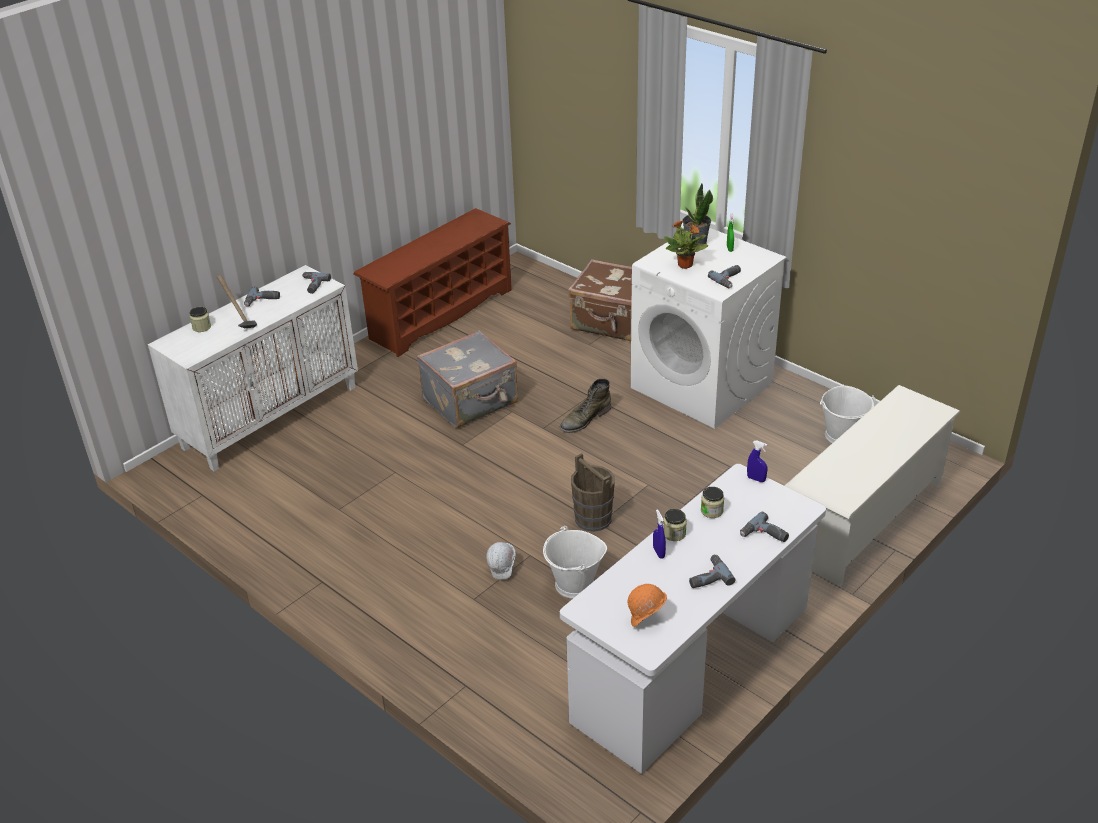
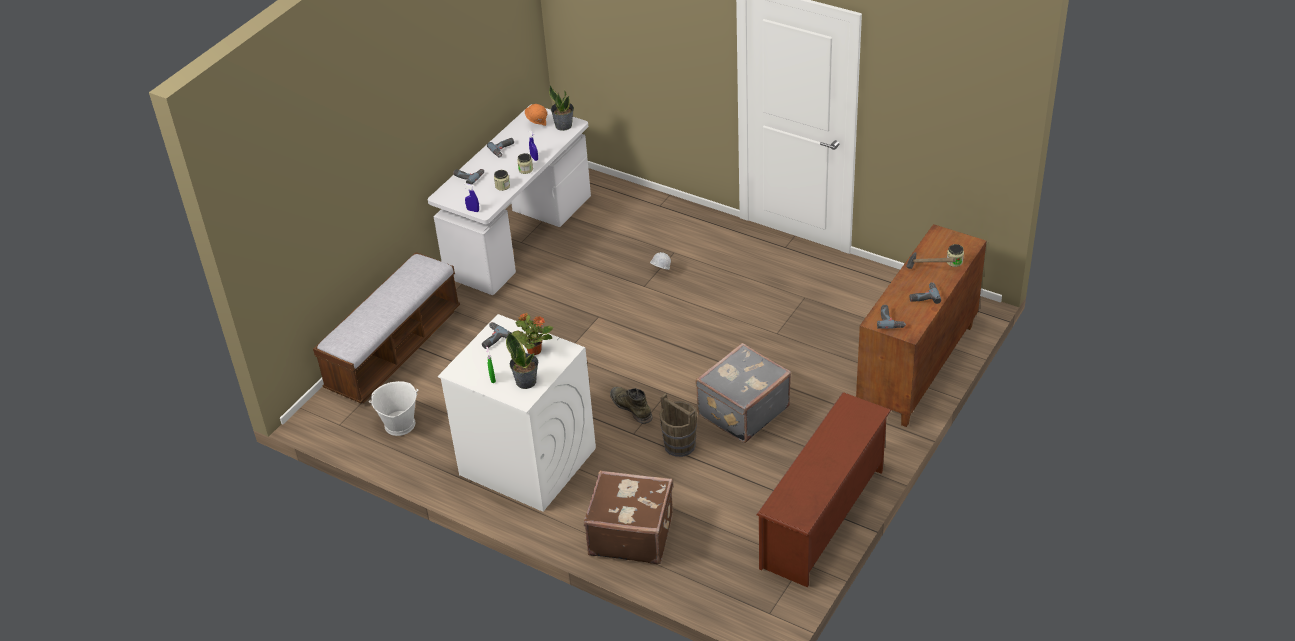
camera: 170 degrees right, 5 degrees up
white cabinet [148,265,358,471] -> brown cabinet [856,224,987,427]
white bucket [543,526,607,599] -> none
green boot [560,379,611,433] -> green boot turned 75 degrees counterclockwise [610,387,653,424]
brown bucket [571,453,615,532] -> brown bucket moved to [659,393,697,457]
white shoe rack [785,385,961,586] -> bench [313,252,460,403]
none -> potted plant [549,85,574,131]

